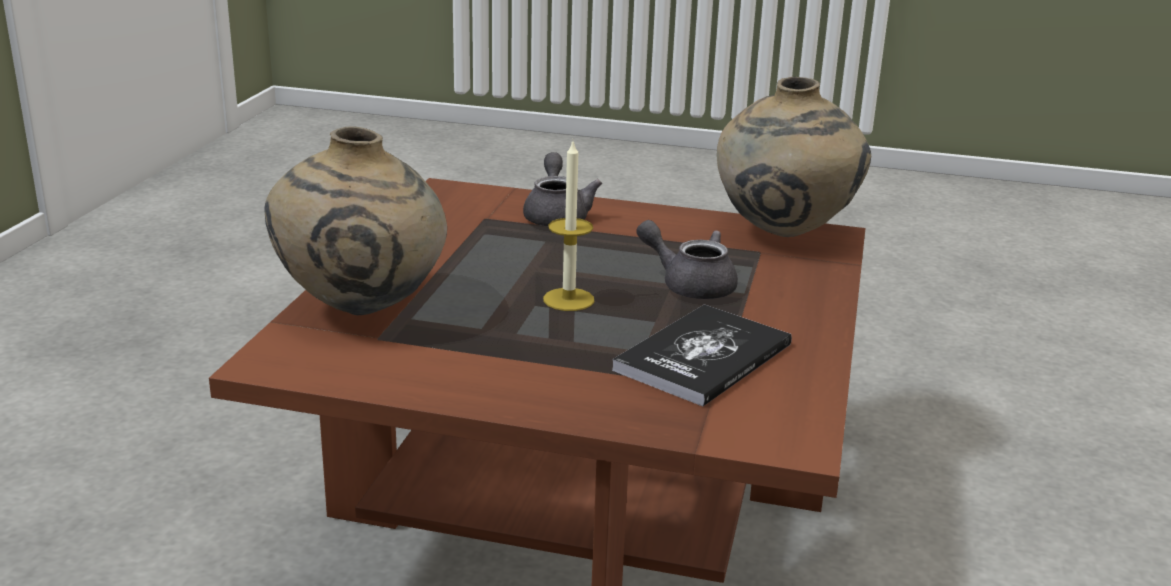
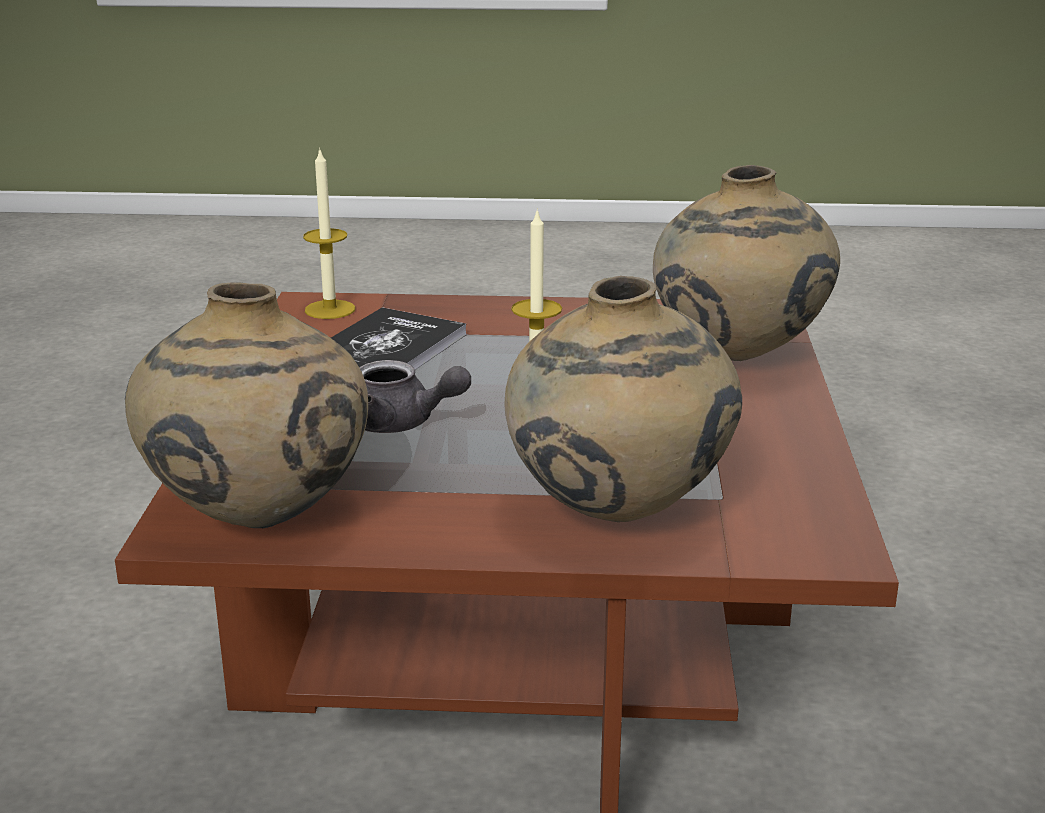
camera: 170 degrees right, 0 degrees up
grey teapot [523,152,602,227] -> beige vase [504,276,742,522]
none -> candle [303,147,355,319]

